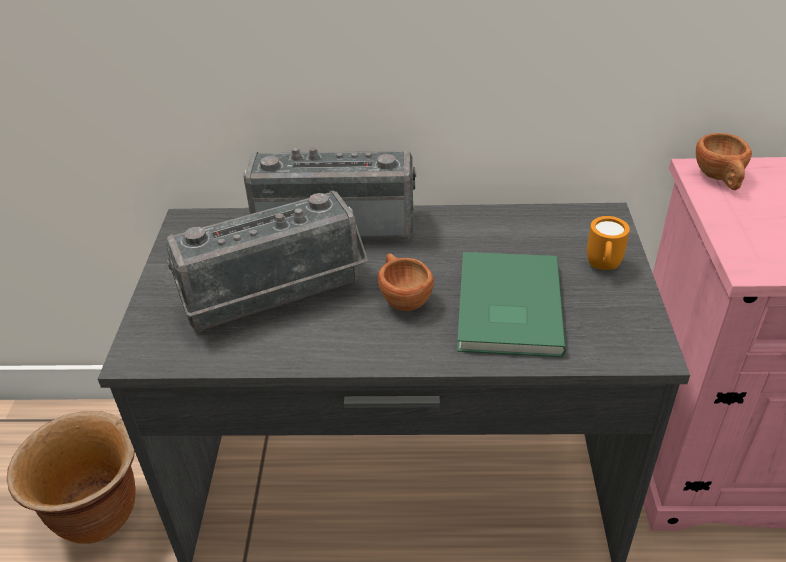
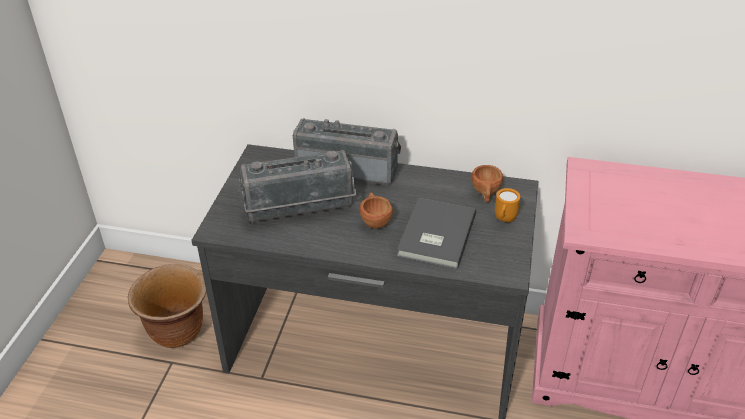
camera: 10 degrees right, 0 degrees up
green book [457,252,566,357] -> grey book [397,198,476,269]
brown cup [696,133,752,190] -> brown cup moved to [472,165,503,203]

